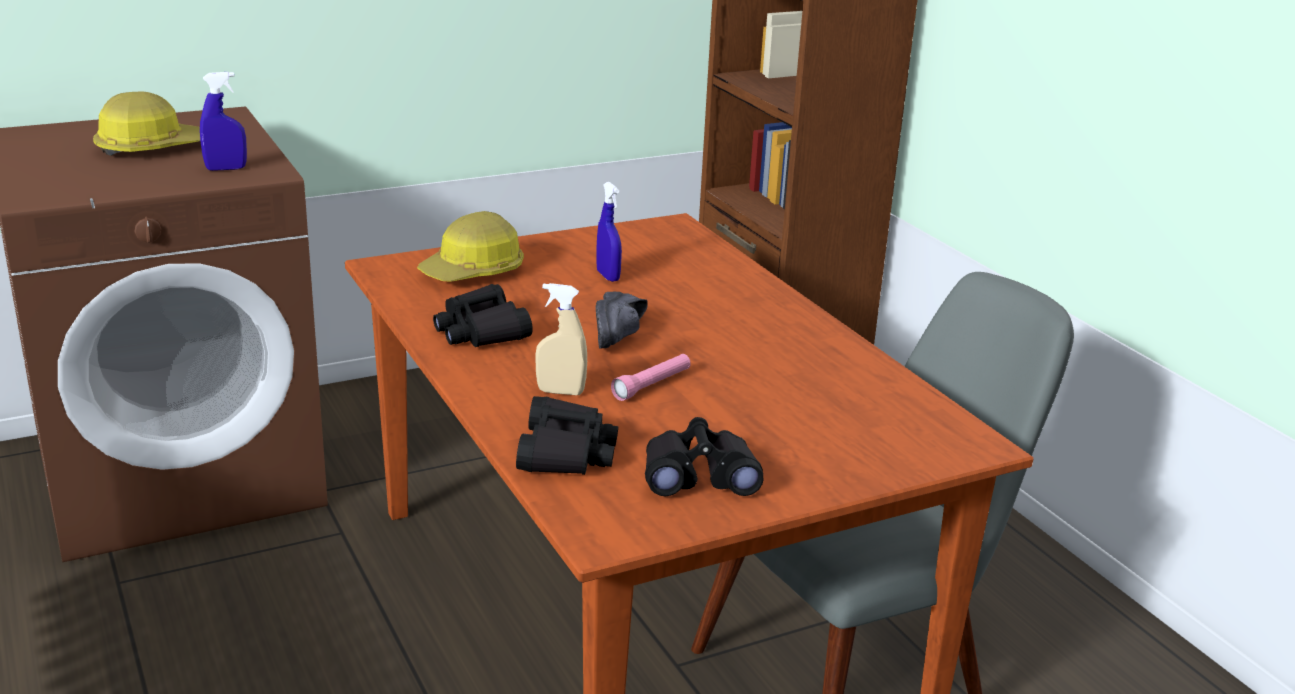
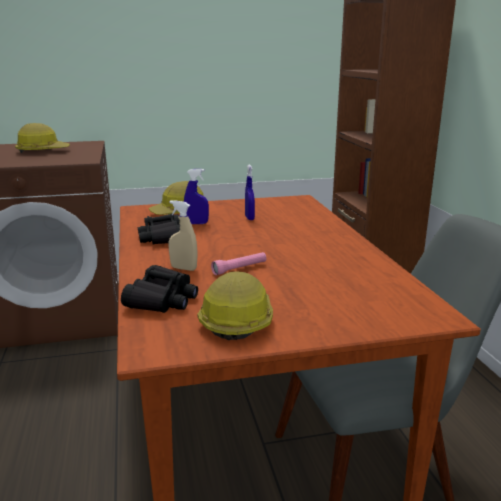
camera: 15 degrees right, 5 degrees down
blue spray bottle [200,72,247,171] -> blue spray bottle moved to [184,169,209,224]
black shoe [596,292,648,349] -> none
black binoculars [645,417,764,496] -> hard hat [198,271,273,340]

